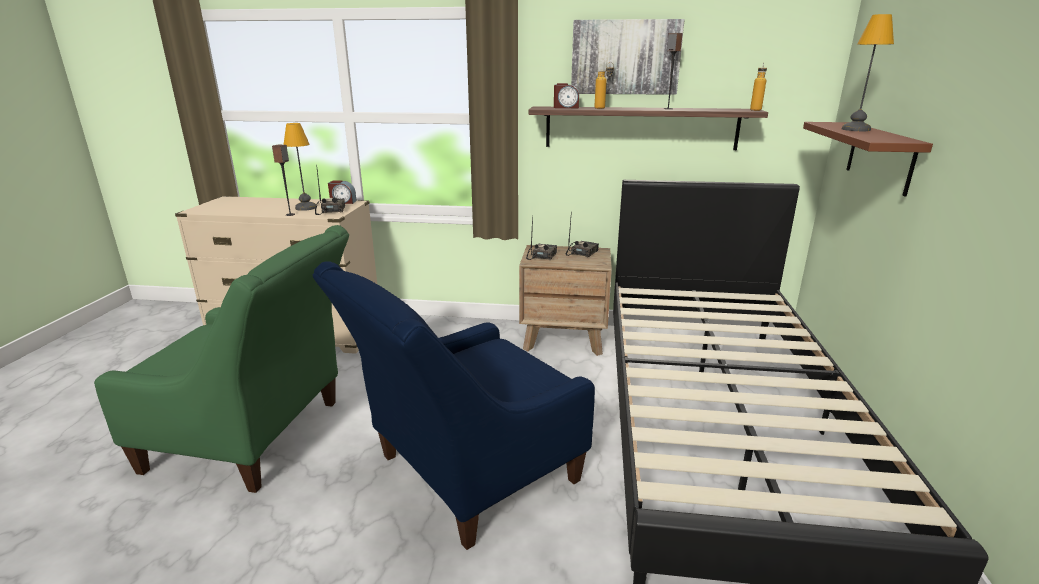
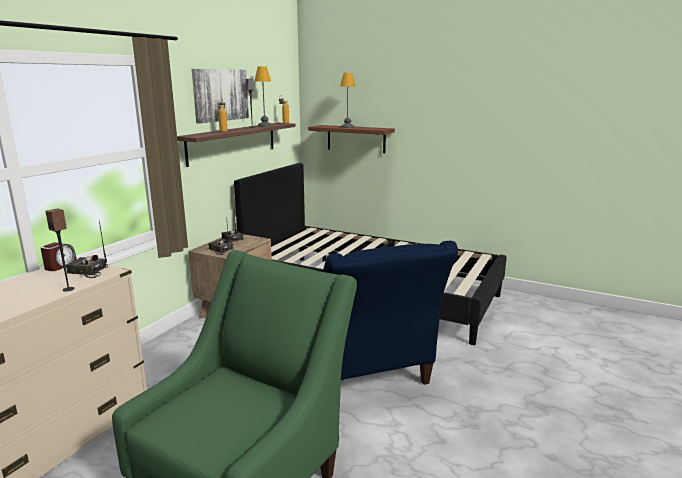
camera: 70 degrees left, 5 degrees down
table lamp [283,123,317,211] -> table lamp moved to [255,66,272,127]
alarm clock [554,83,579,108] -> none

